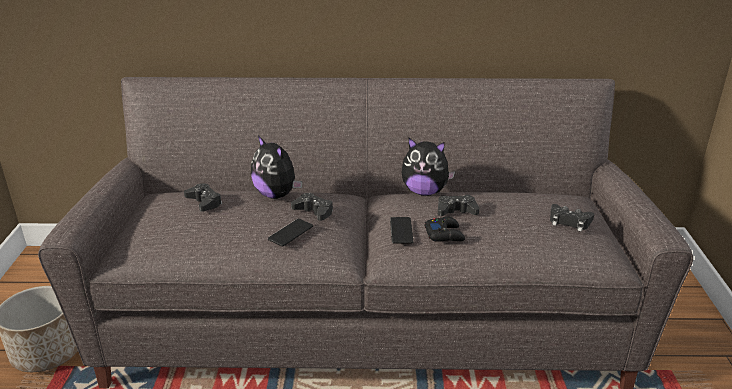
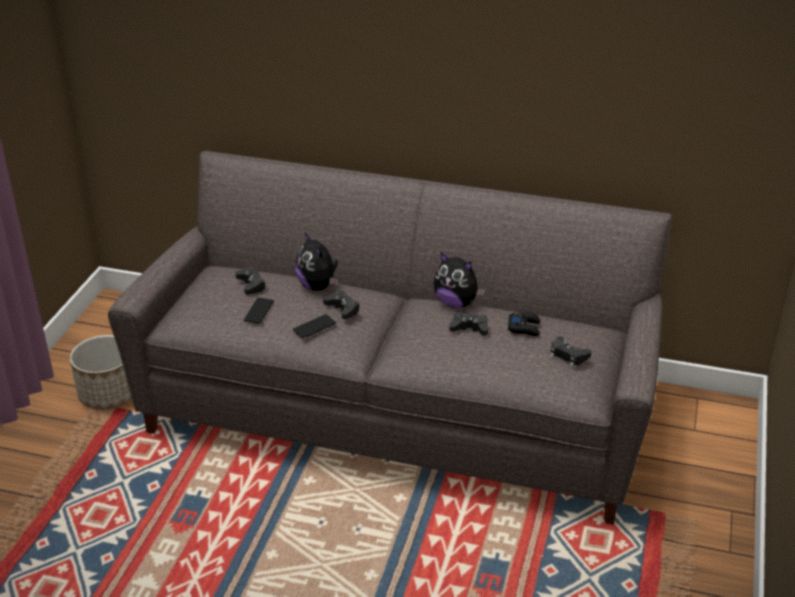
camera: 15 degrees right, 5 degrees up
phone [390,217,414,244] -> phone moved to [243,298,274,324]
black game controller [424,216,465,242] -> black game controller moved to [508,312,540,336]

